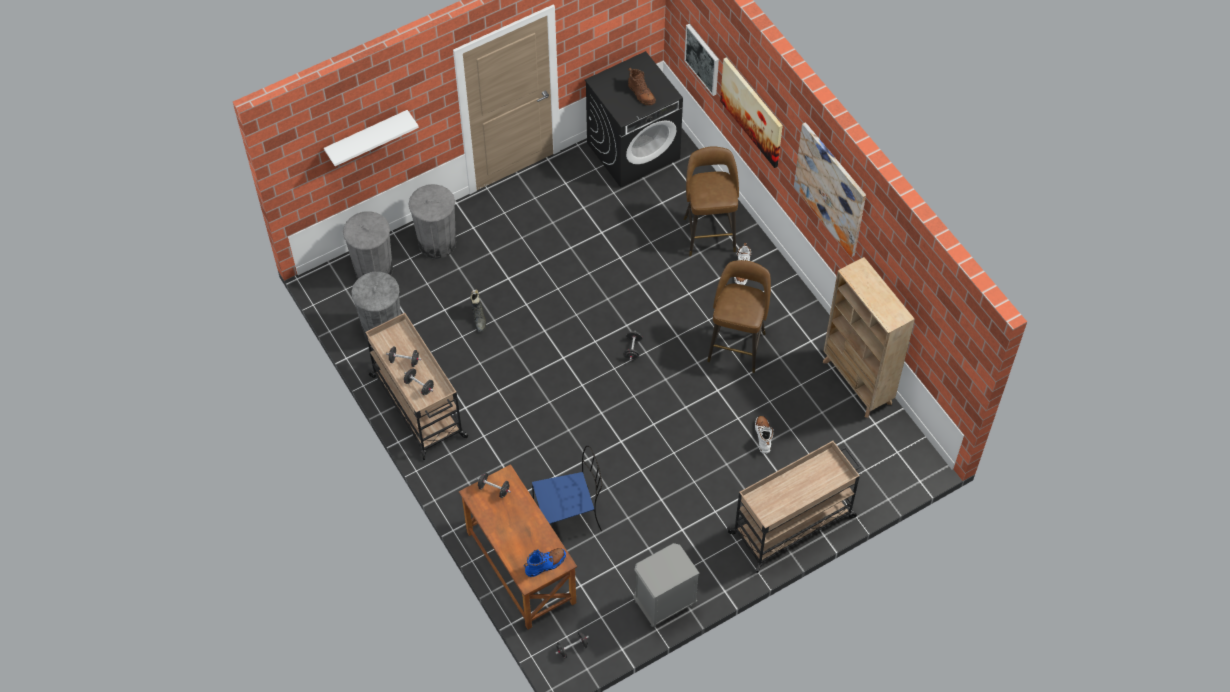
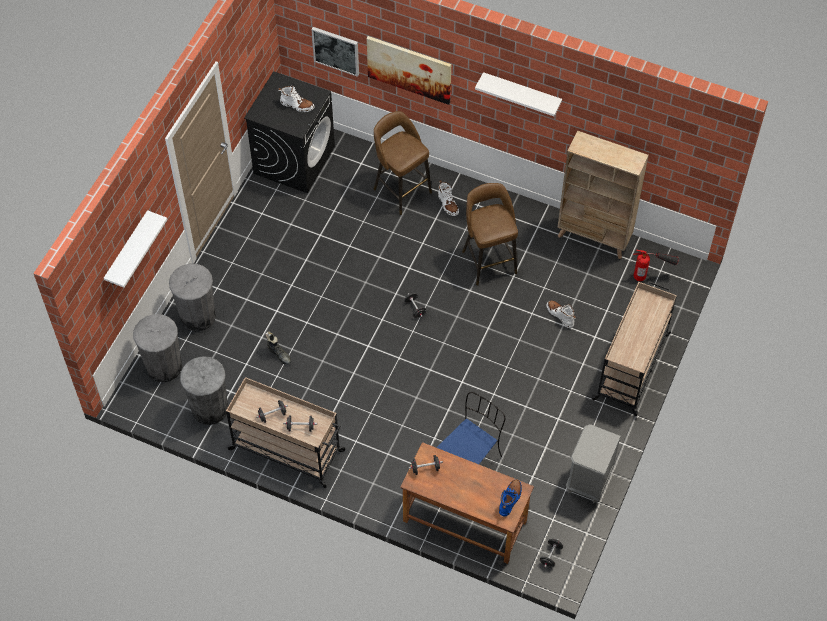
camera: 35 degrees left, 0 degrees up
brown boot [628,68,656,105] -> white boot [278,86,315,112]
picture [794,122,866,258] -> white shelf [475,72,562,116]
none -> fire extinguisher [633,250,679,281]

